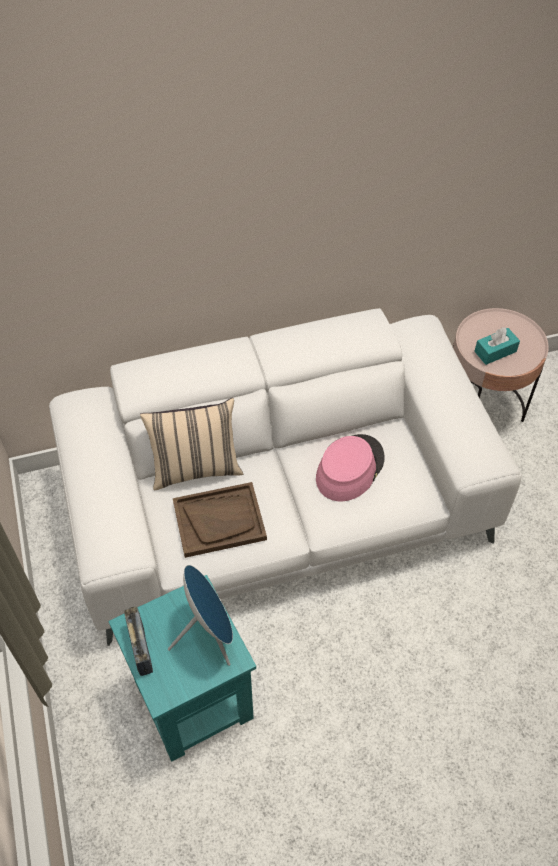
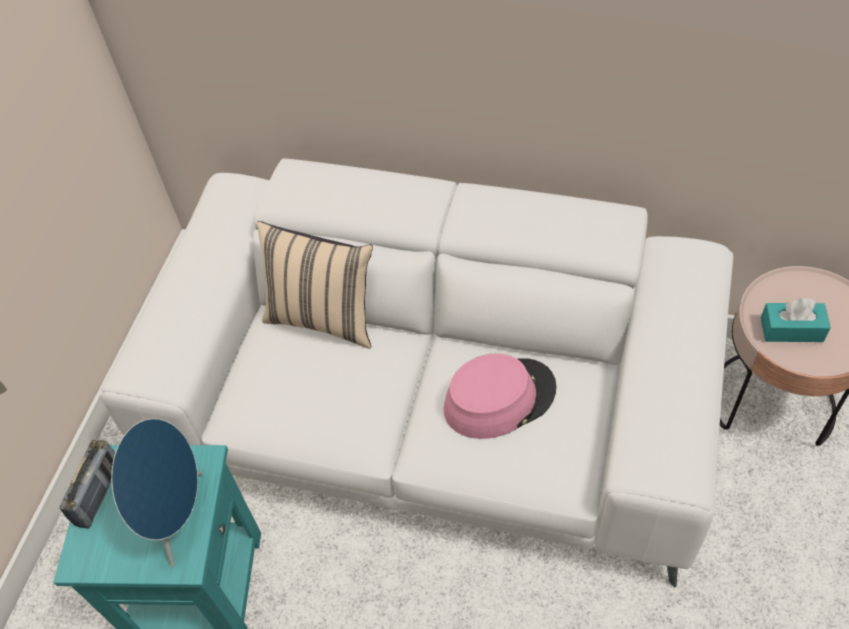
camera: 35 degrees right, 0 degrees up
brown tray [173,482,267,558] -> none

